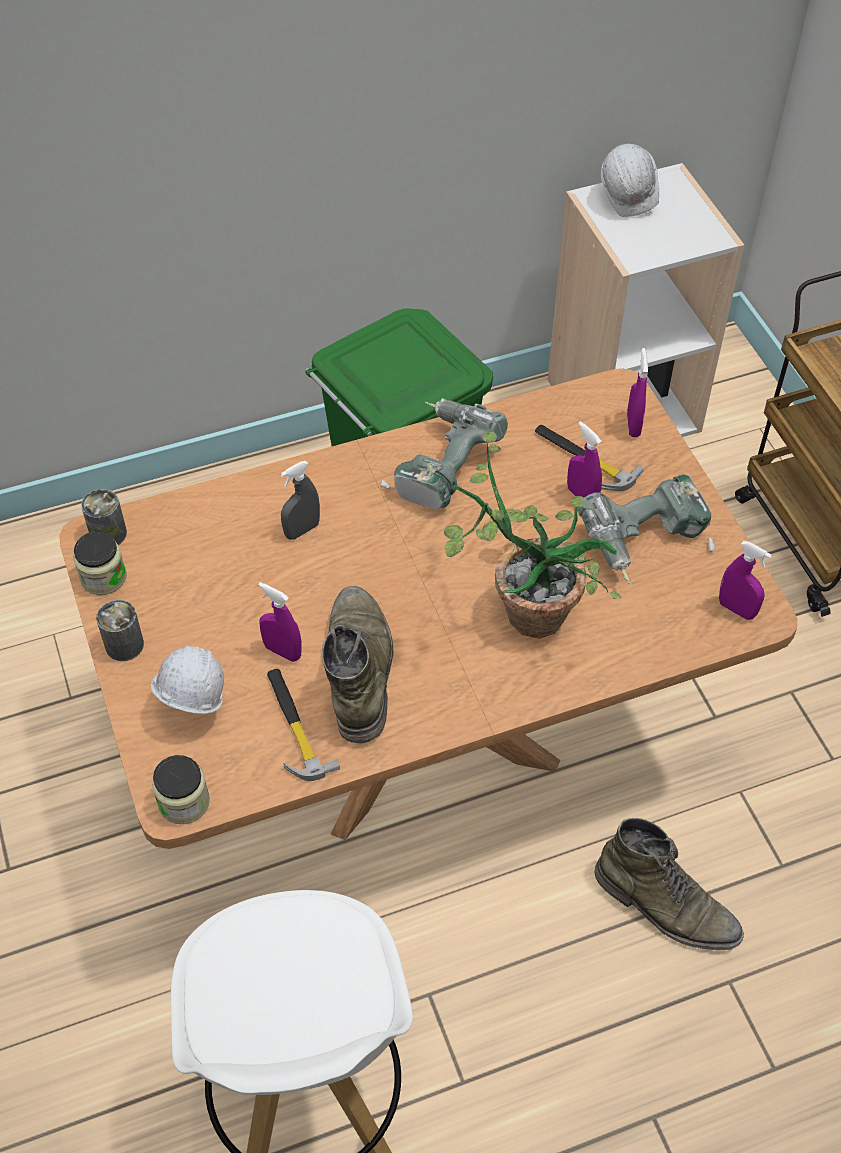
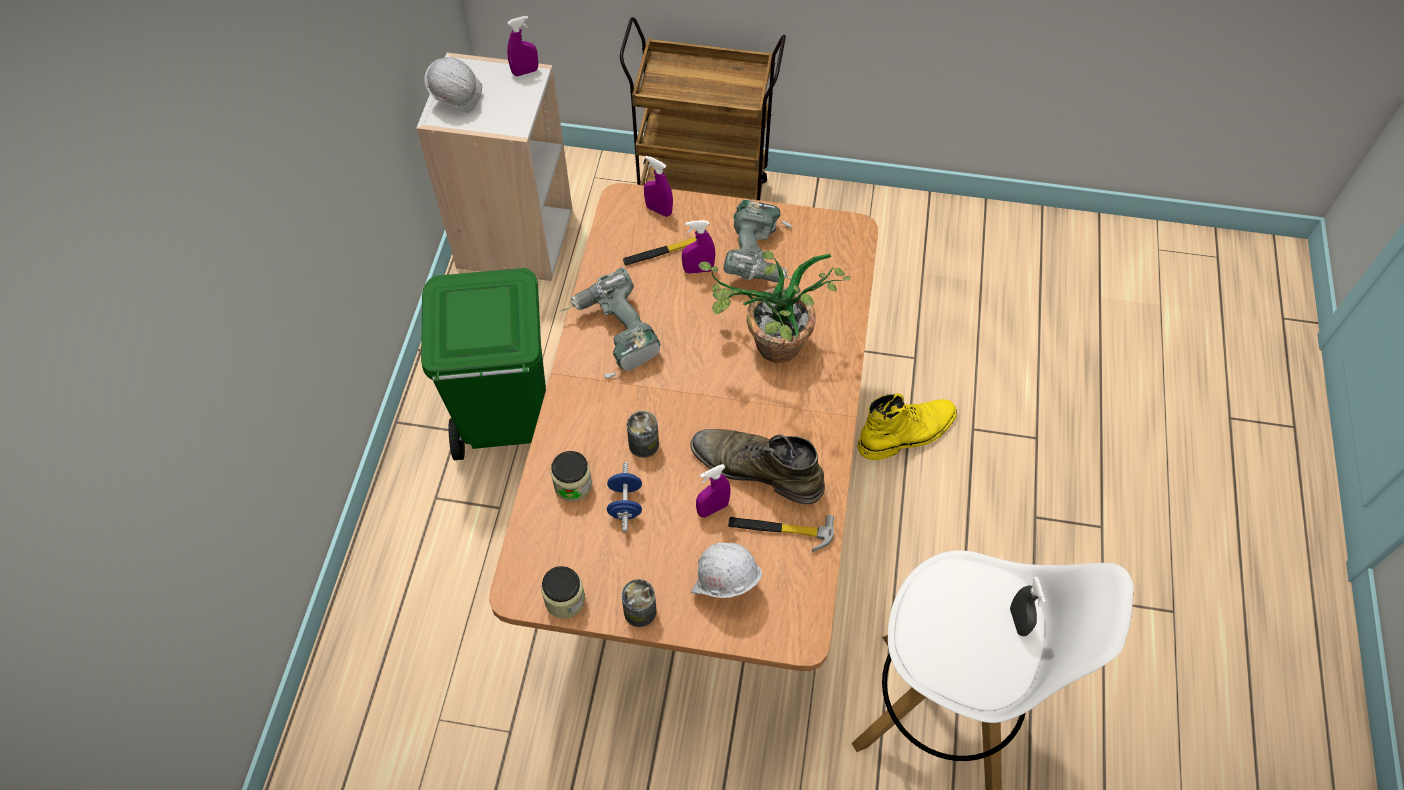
camera: 60 degrees left, 5 degrees up
can [81,489,127,545] -> can moved to [627,411,659,458]
jar [152,755,210,824] -> jar moved to [551,451,592,502]
grey spray bottle [281,461,320,540] -> grey spray bottle moved to [1010,577,1046,636]
green boot [595,818,744,950] -> yellow boot [857,393,957,460]
purple spray bottle [719,541,772,620] -> purple spray bottle moved to [507,16,538,76]
none -> blue dumbbell [607,462,642,532]

